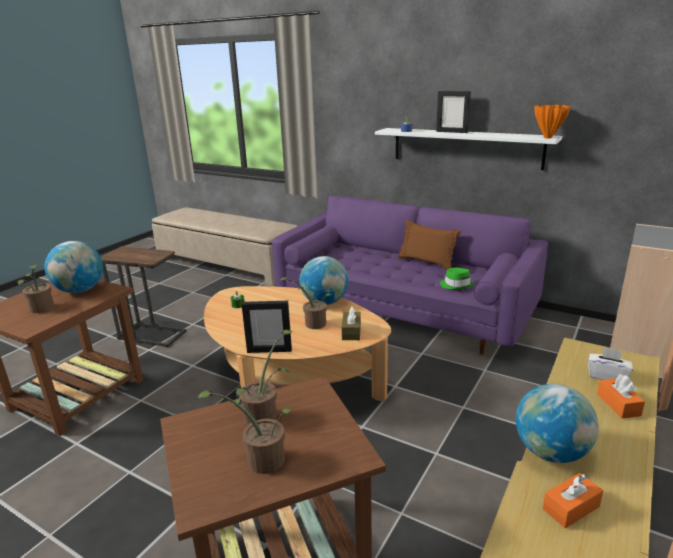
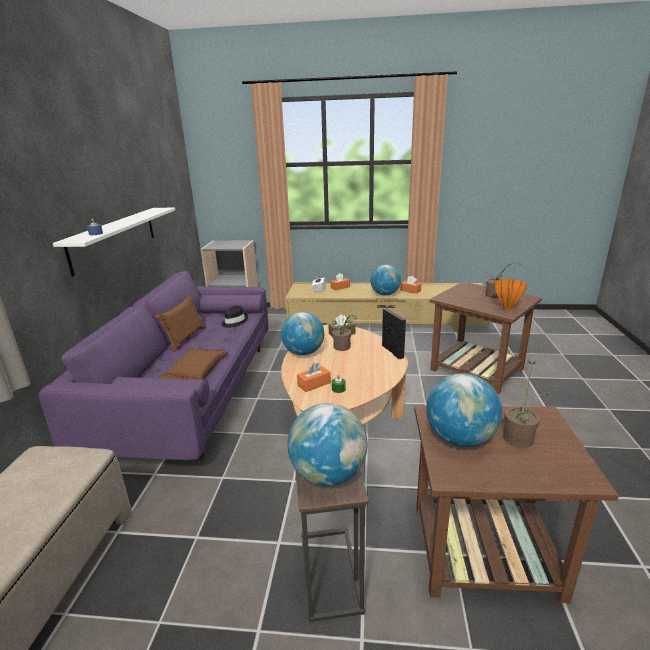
camera: 115 degrees left, 0 degrees up
potted plant [236,330,293,426] -> none
picture frame [436,91,471,133] -> none
green hat [440,268,474,290] -> black hat [221,306,248,328]
orange vase [534,105,571,138] -> orange vase moved to [494,278,528,311]
none -> brown pillow [159,347,228,380]
none -> globe [287,403,367,486]
none -> orange tissue box [297,362,331,392]

